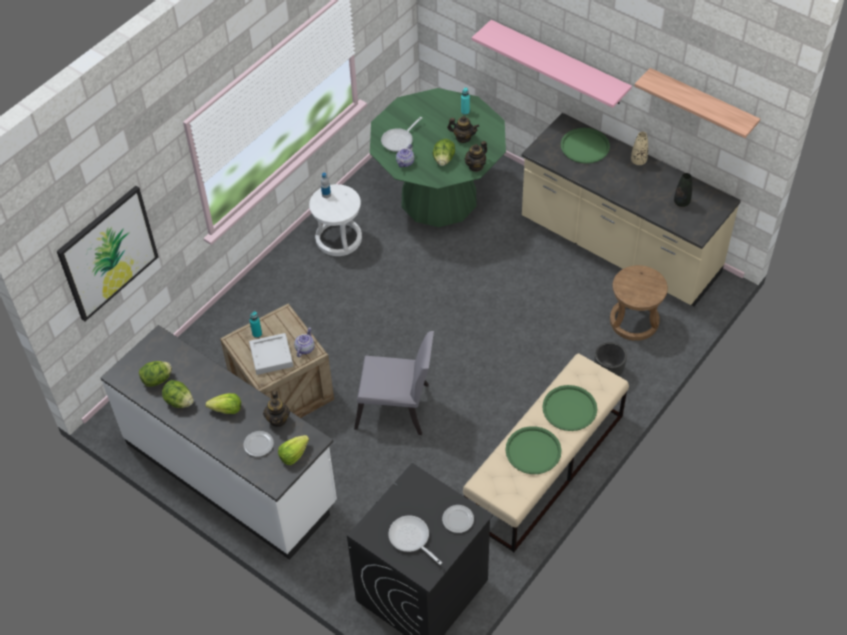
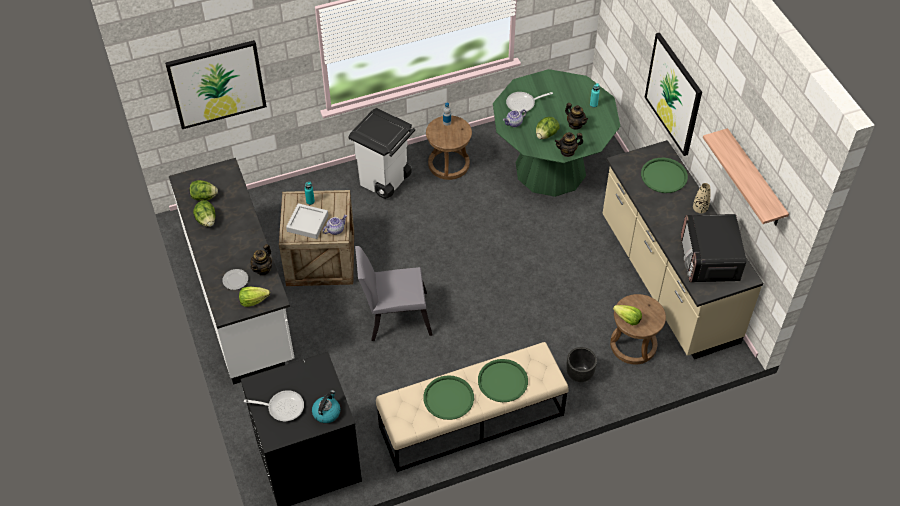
camera: 30 degrees right, 0 degrees up
lettuce [206,393,241,414] -> lettuce moved to [613,305,642,325]
white stool [309,184,362,256] -> brown stool [426,116,472,180]
grey chair [354,331,434,435] -> grey chair turned 135 degrees clockwise [355,246,432,341]
frying pan [389,515,442,565] -> frying pan turned 105 degrees clockwise [244,390,304,421]
plate [442,505,474,533] -> kettle [312,390,340,423]
pink shelf [472,20,632,108] -> picture [645,33,702,156]
black vase [674,173,692,207] -> microwave [681,214,746,282]
none -> white trash can [348,108,415,199]

